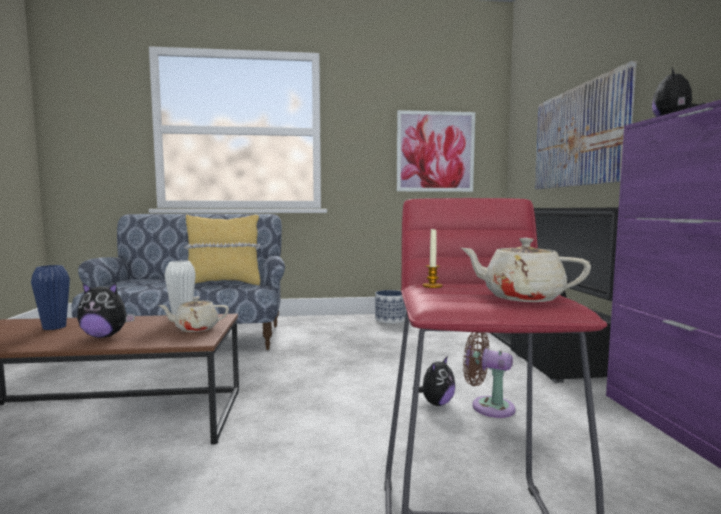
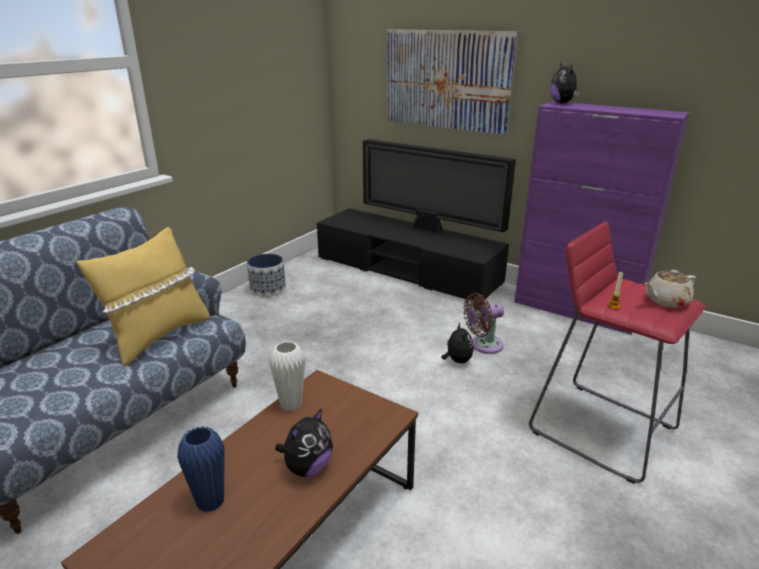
camera: 50 degrees left, 20 degrees up
beige teapot [158,297,229,332] -> none
picture [397,110,475,192] -> none

